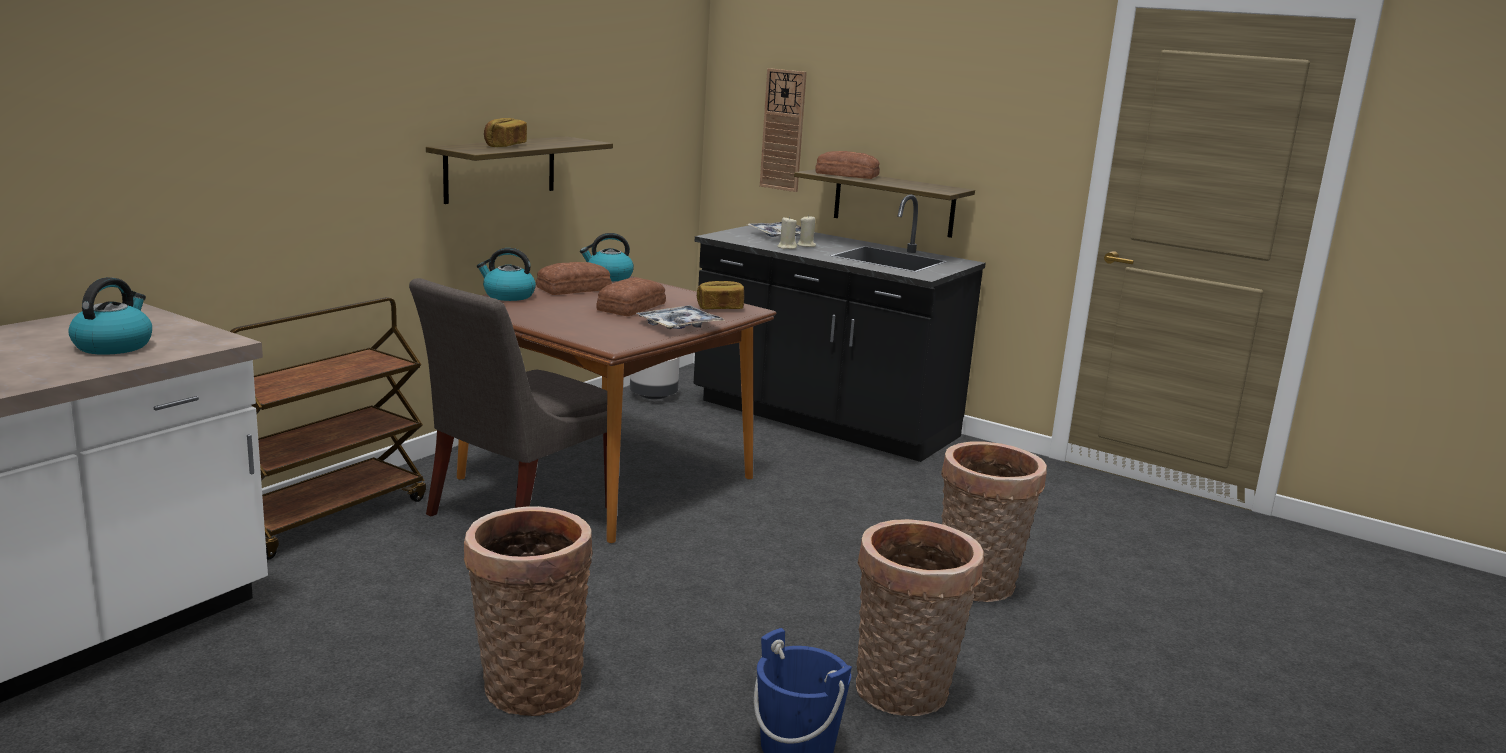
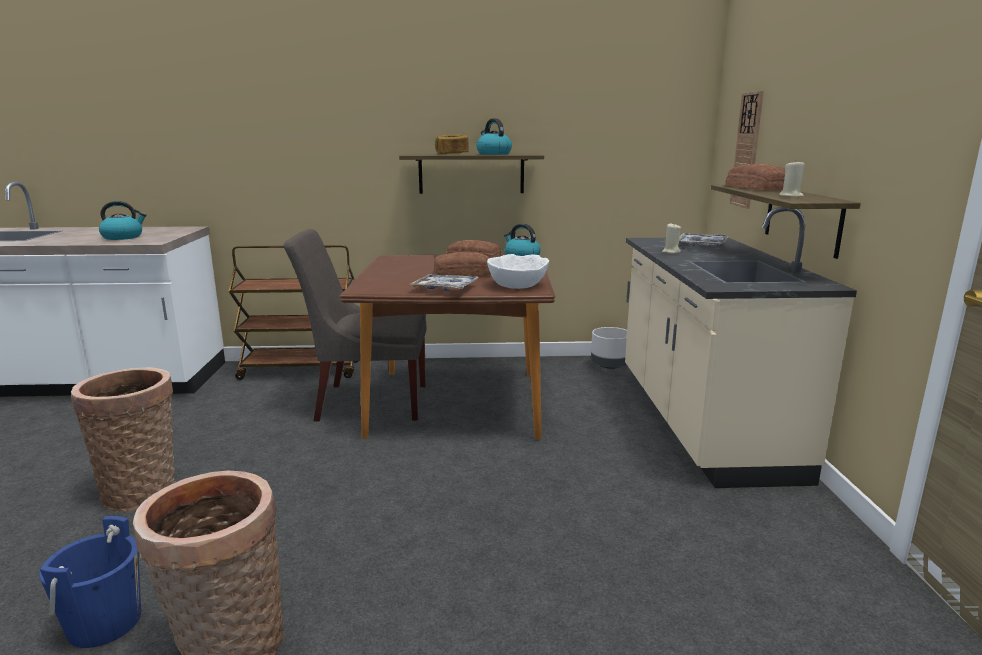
camera: 55 degrees right, 0 degrees up
kettle [477,248,536,301] -> kettle moved to [476,118,512,155]
black counter [694,194,986,462] -> beige counter [625,207,857,488]
bread [697,281,744,309] -> white bowl [487,254,549,289]
beige candle [797,215,816,247] -> beige candle moved to [779,161,804,197]
basket [941,442,1047,602] -> none

